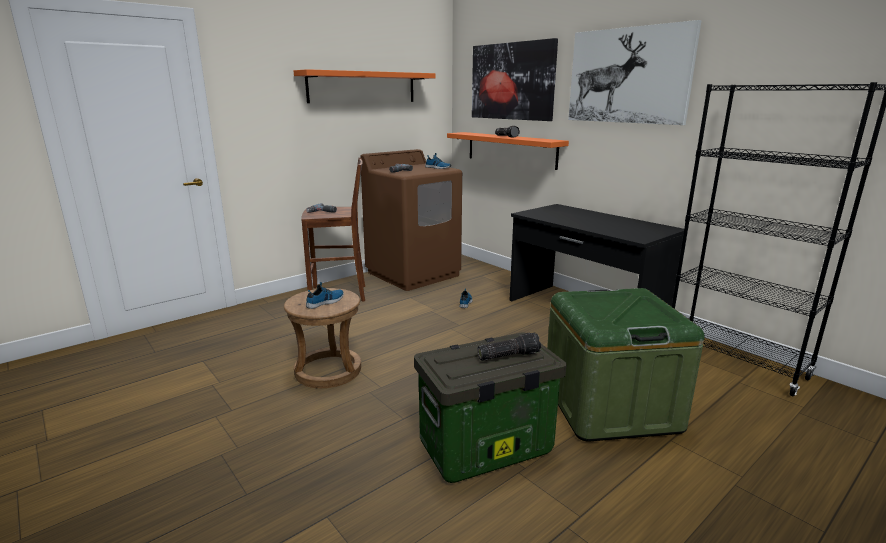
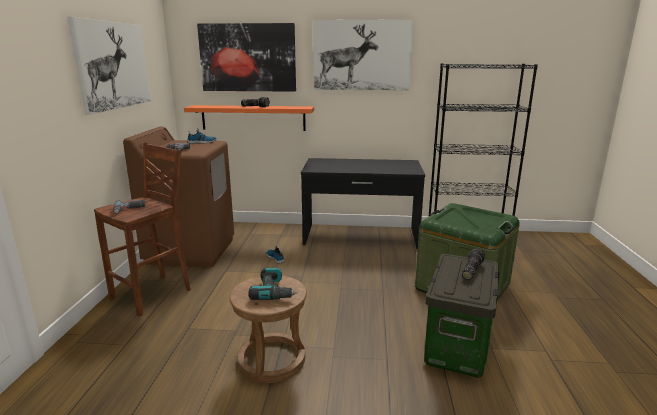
camera: 45 degrees left, 0 degrees up
orange shelf [294,69,436,103] -> picture [67,17,151,115]
shoe [306,282,344,309] -> power drill [248,268,297,300]

